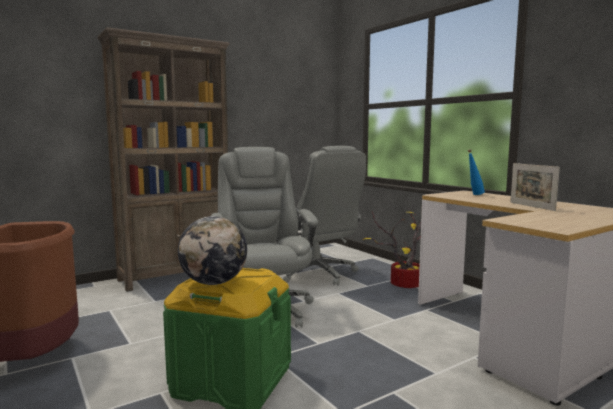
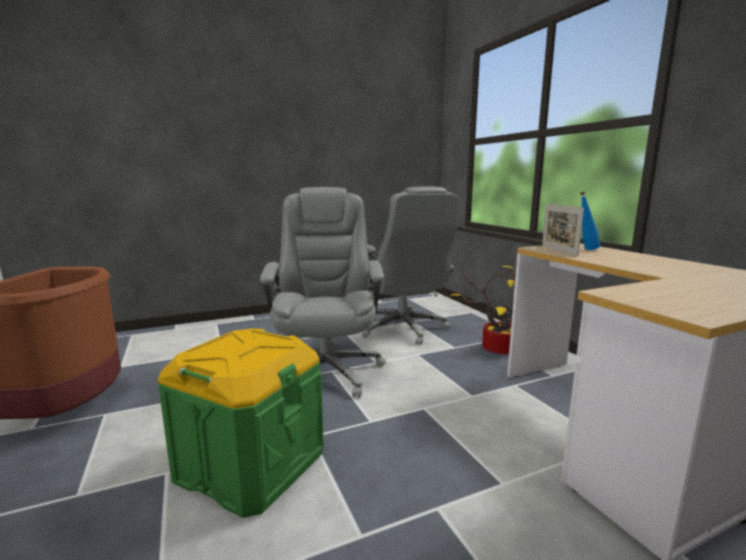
camera: 10 degrees right, 5 degrees up
brown bookcase [97,27,230,292] -> none
globe [178,216,247,285] -> none
picture frame [510,163,560,211] -> picture frame moved to [542,204,584,256]

